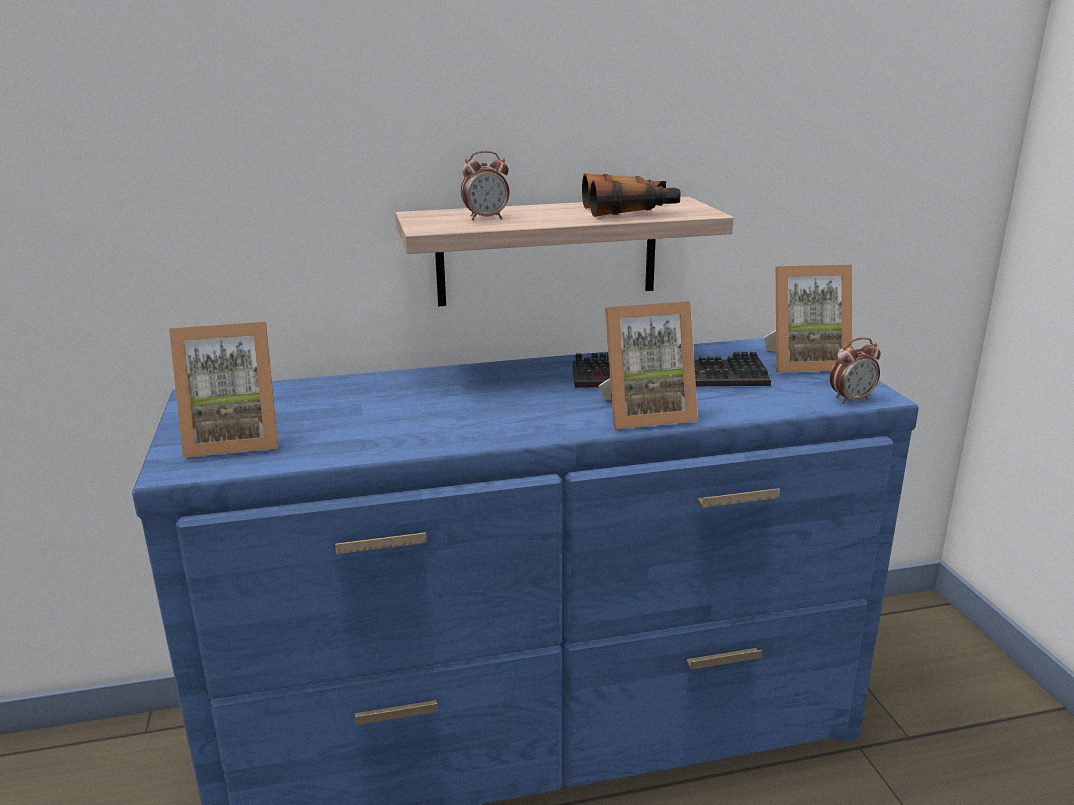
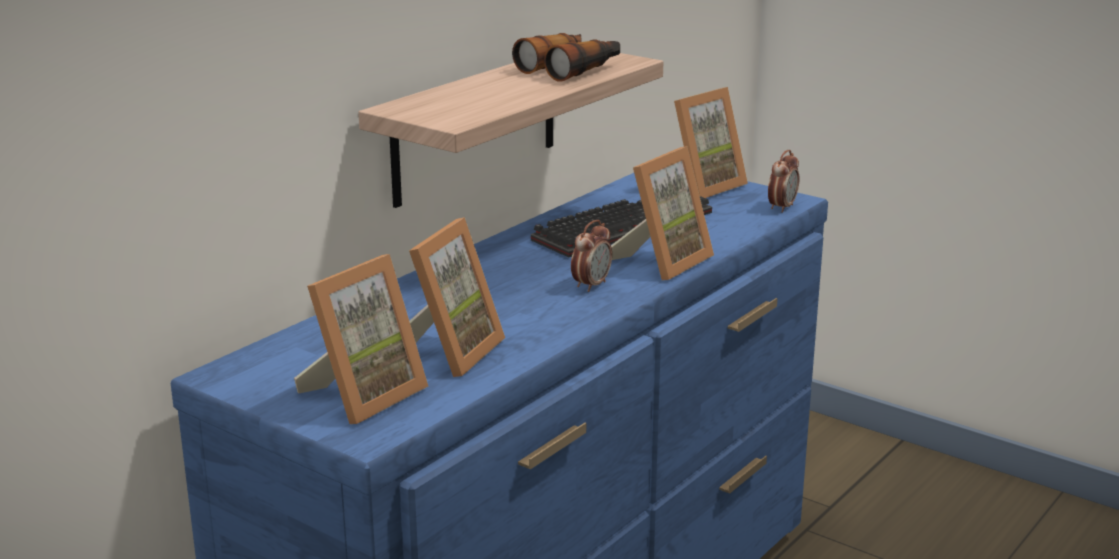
camera: 40 degrees left, 0 degrees up
alarm clock [461,151,509,220] -> alarm clock moved to [571,220,612,292]
none -> picture frame [409,217,505,377]

